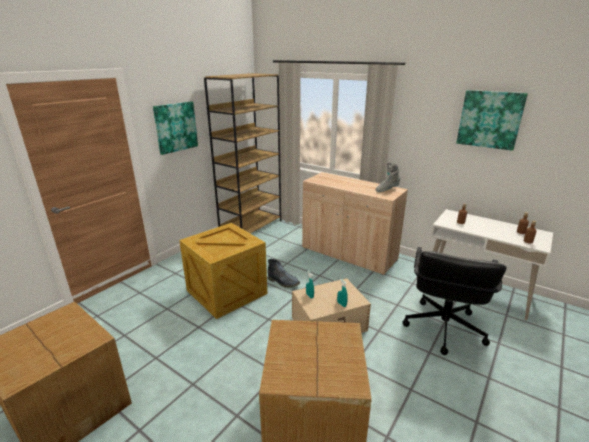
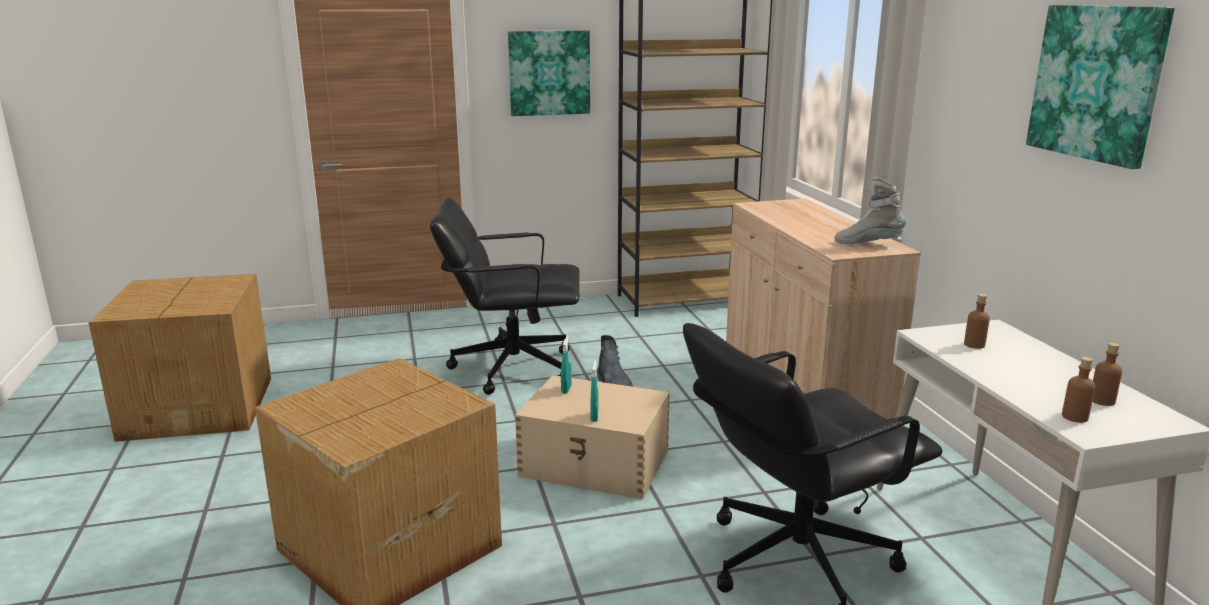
camera: 40 degrees right, 5 degrees down
crate [179,223,267,319] -> black office chair [430,197,580,395]

